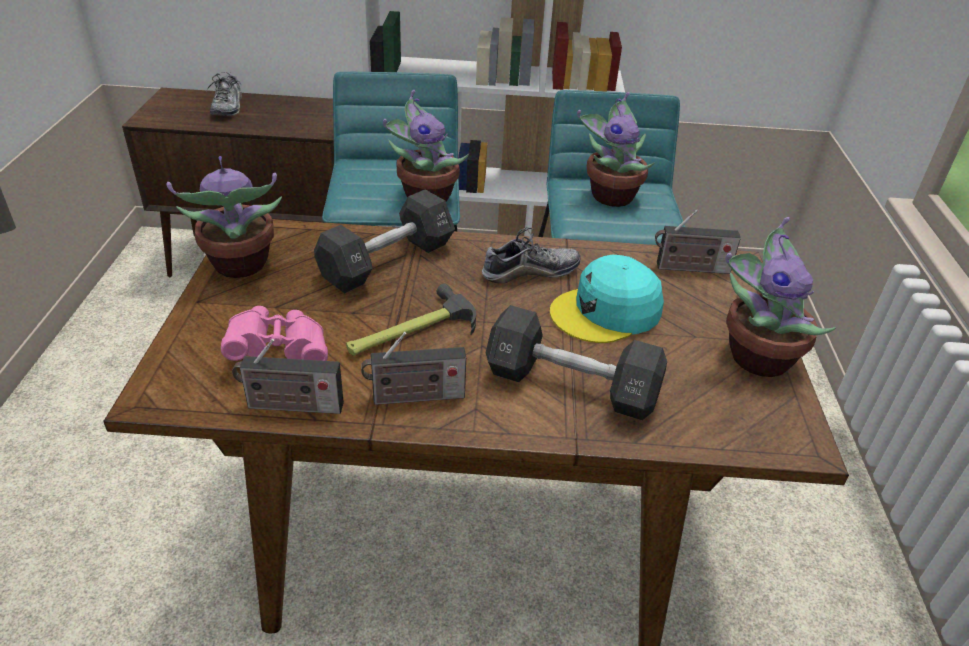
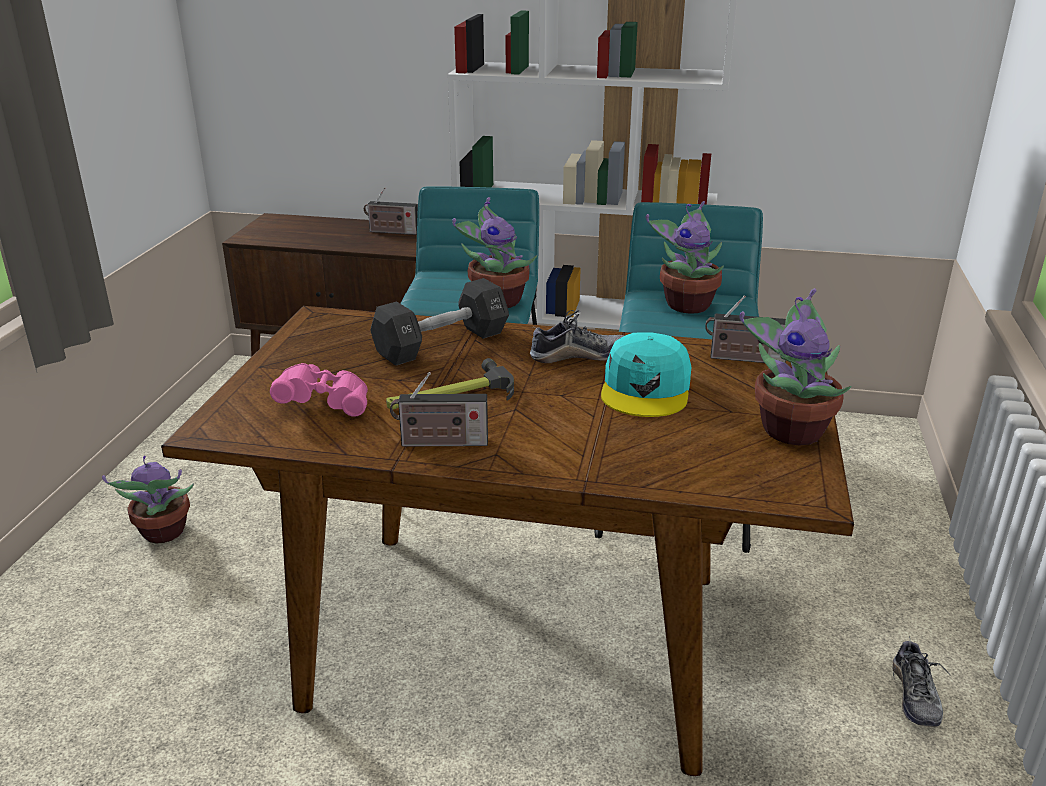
camera: 10 degrees right, 10 degrees down
potted plant [166,156,282,278] -> potted plant moved to [102,456,194,543]
shoe [206,72,242,116] -> shoe moved to [893,637,951,727]
radio [232,339,344,414] -> radio moved to [364,187,418,235]
black dumbbell [486,305,667,420] -> none
turquoise cap [550,254,664,343] -> turquoise cap turned 60 degrees counterclockwise [601,332,691,417]

